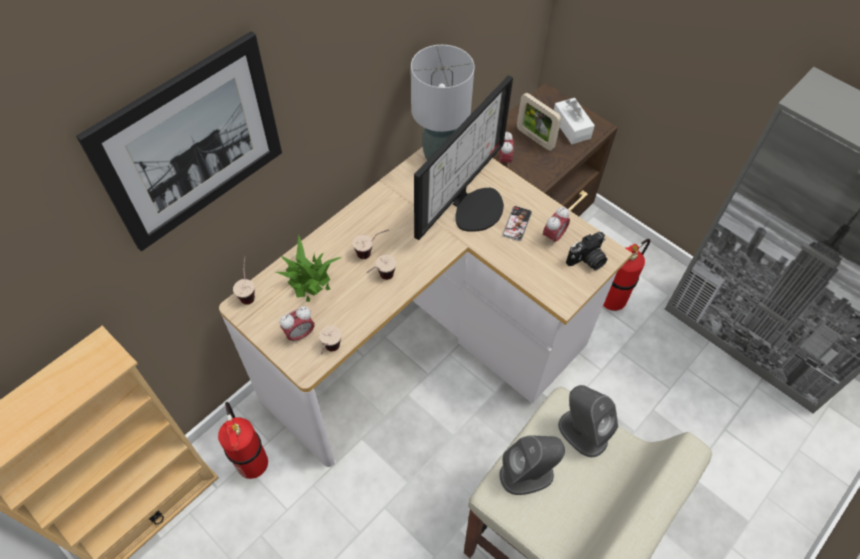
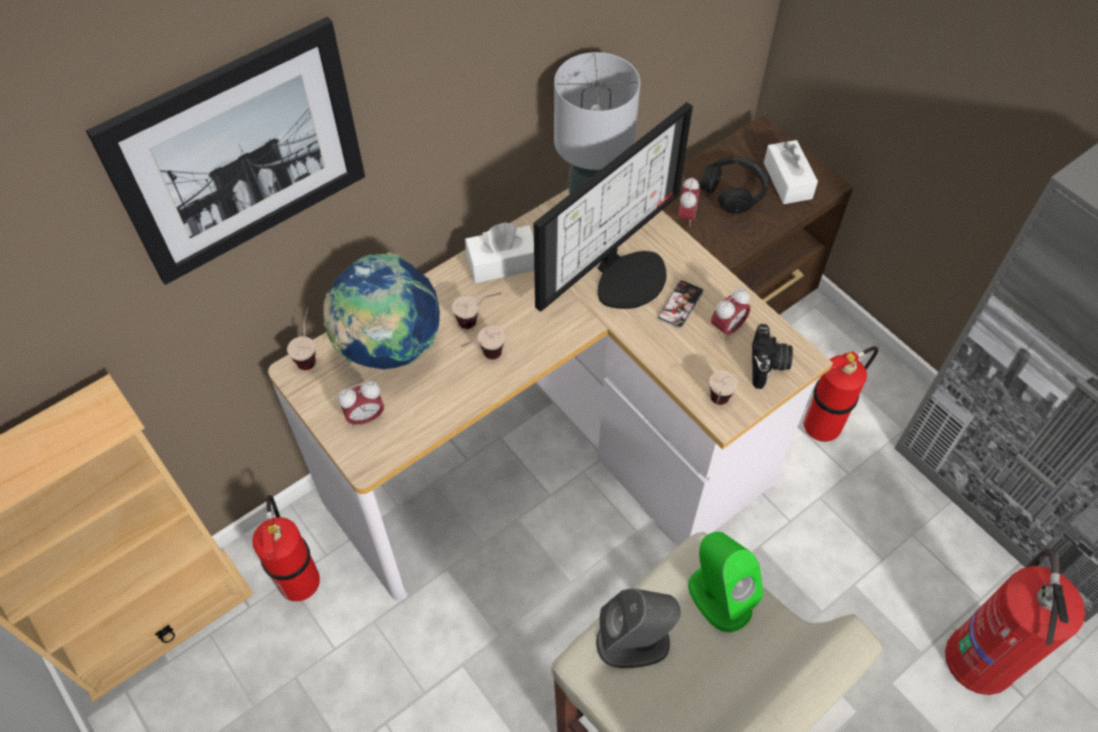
camera: 10 degrees right, 0 degrees up
potted plant [275,235,342,302] -> globe [323,252,440,369]
cup [319,326,342,354] -> cup moved to [709,370,738,405]
picture frame [517,93,561,151] -> black headphones [699,157,769,214]
grey speaker [558,385,618,458] -> green speaker [688,532,764,632]
camera [566,232,607,270] -> camera turned 60 degrees counterclockwise [752,324,793,389]
none -> white tissue box [465,223,534,283]
none -> fire extinguisher [945,548,1085,695]

